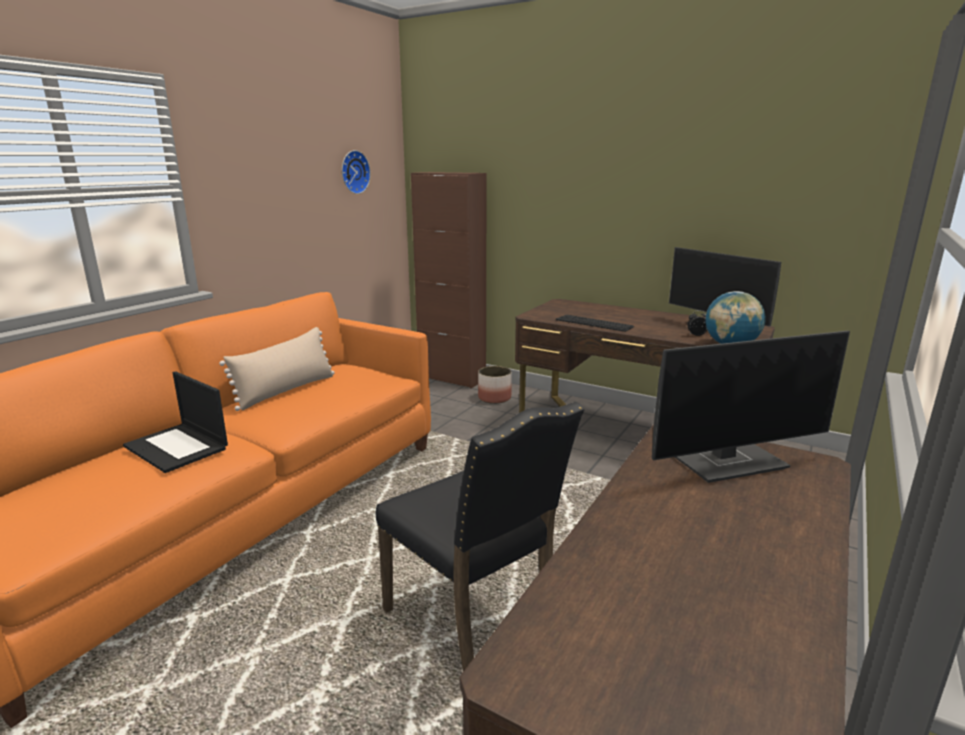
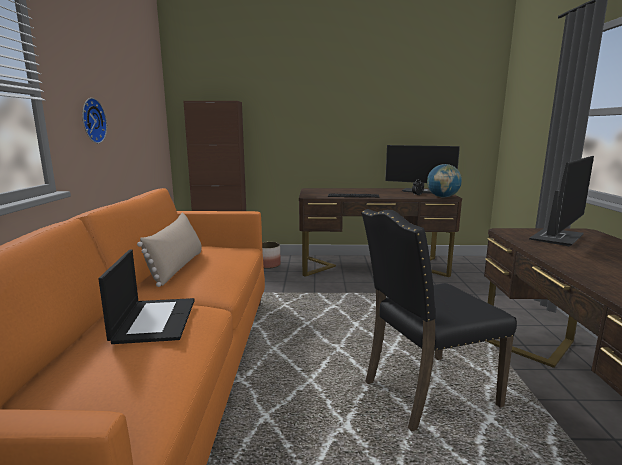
camera: 30 degrees left, 5 degrees down
laptop [123,371,228,473] -> laptop turned 105 degrees counterclockwise [98,249,195,344]
wall clock [342,150,371,194] -> wall clock moved to [82,98,107,143]
black chair [376,402,584,672] -> black chair turned 135 degrees clockwise [361,209,517,432]

